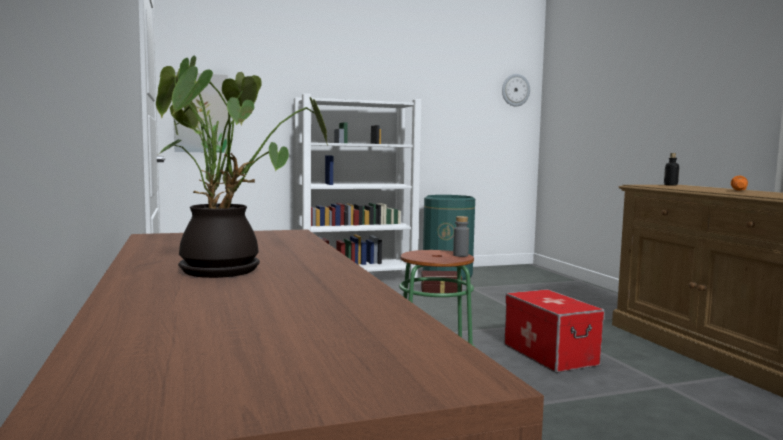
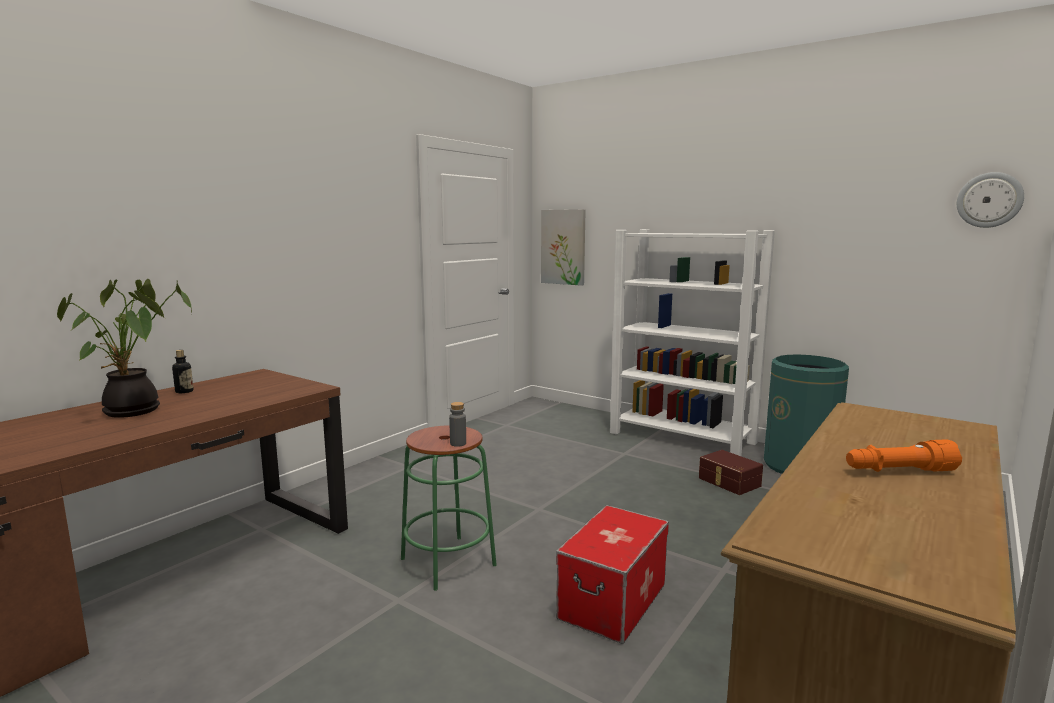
camera: 55 degrees right, 5 degrees up
bottle [664,153,679,186] -> bottle moved to [172,350,194,393]

